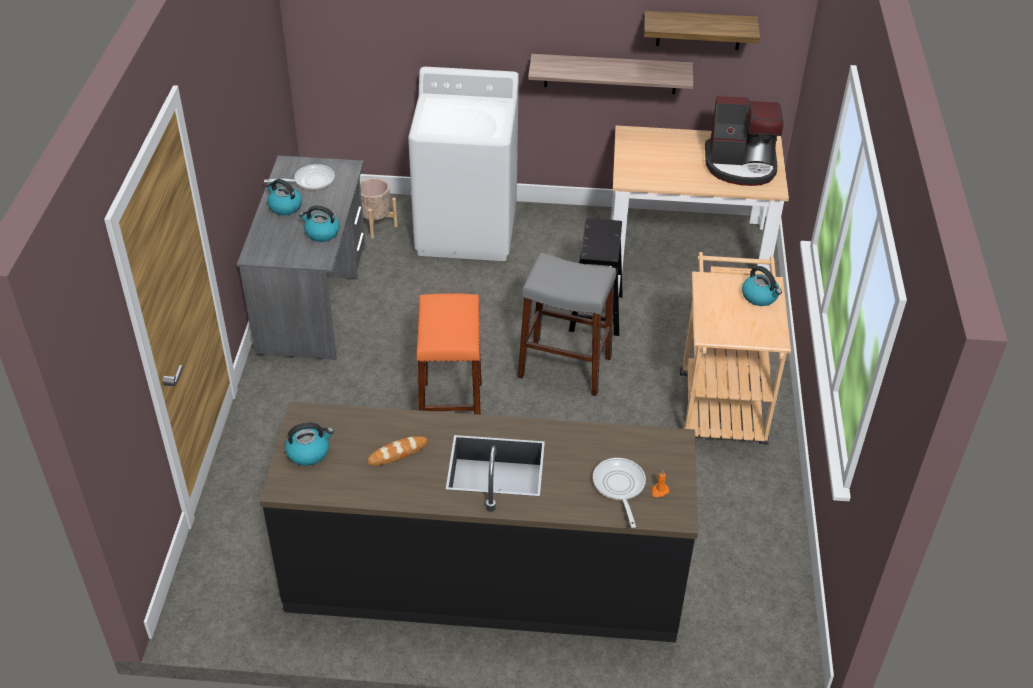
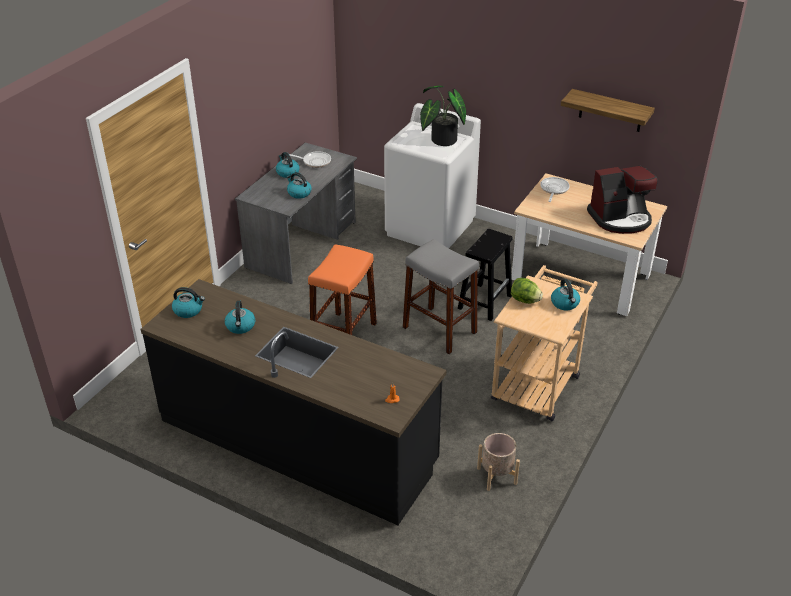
camera: 25 degrees right, 5 degrees down
beige planter [360,178,397,238] -> beige planter moved to [477,433,520,491]
bread [367,436,428,466] -> kettle [225,301,255,334]
shelf [528,54,694,94] -> none
frying pan [593,458,646,528] -> frying pan moved to [540,177,570,202]
coffee machine [705,96,784,186] -> coffee machine turned 45 degrees counterclockwise [587,166,658,234]
none -> potted plant [420,86,466,146]
none -> lettuce [511,278,543,304]

